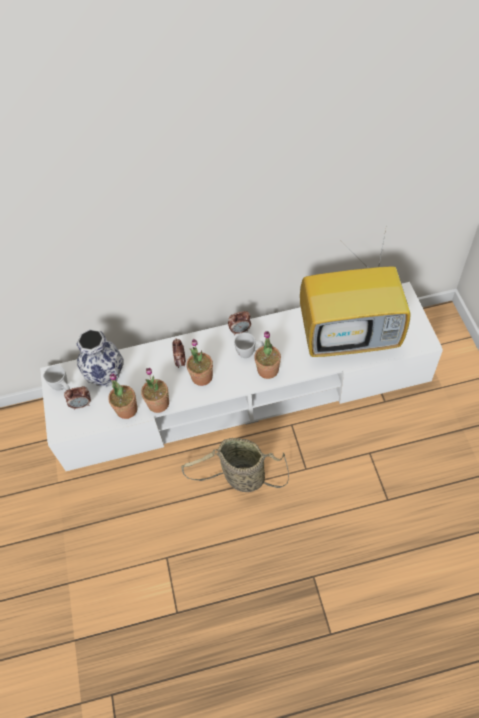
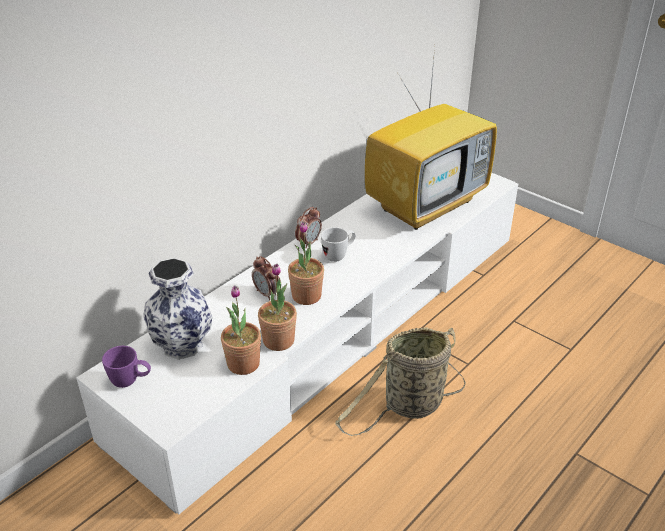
camera: 40 degrees left, 20 degrees down
white mug [44,365,70,391] -> purple mug [102,346,151,388]
alarm clock [64,386,91,410] -> none
potted plant [254,331,281,379] -> none

